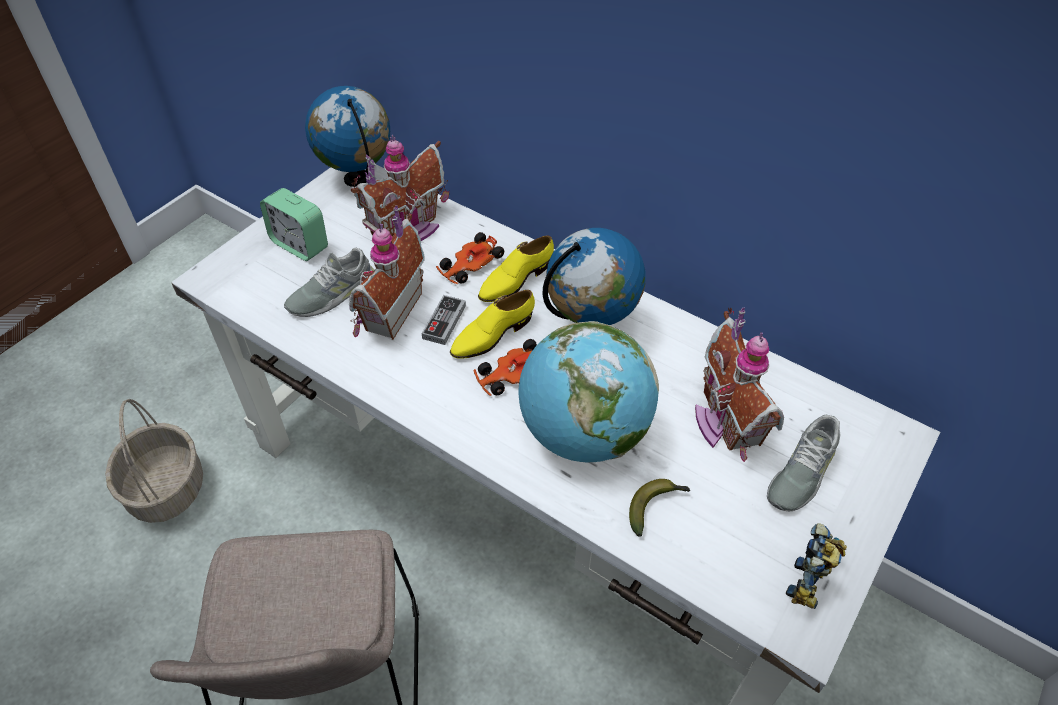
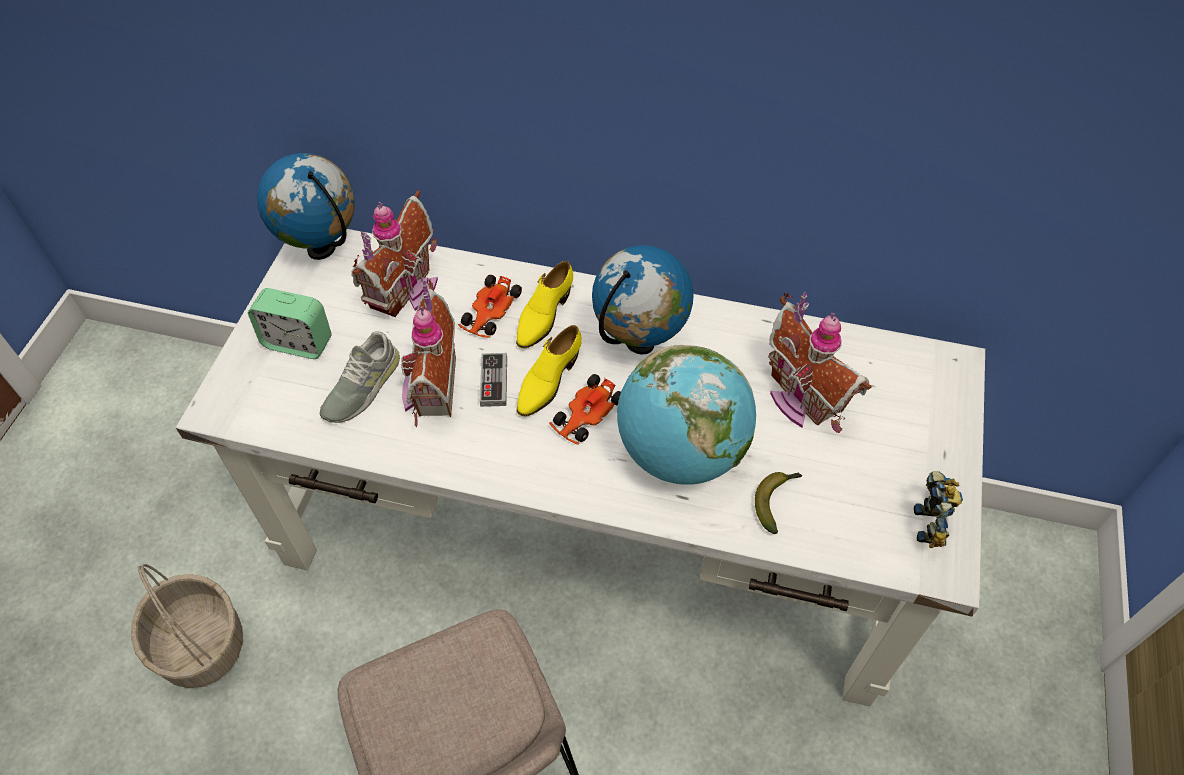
camera: 20 degrees left, 5 degrees up
grey shoe [767,415,841,512] -> none

